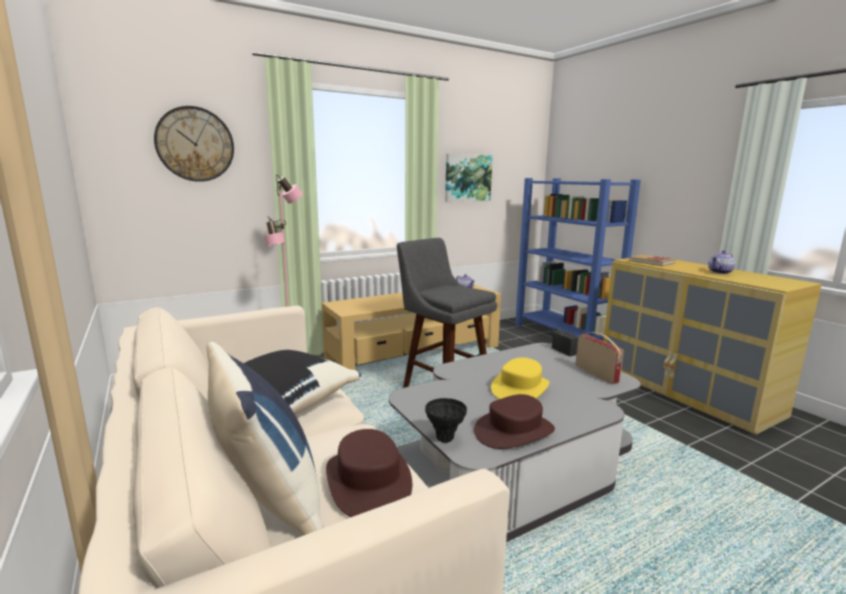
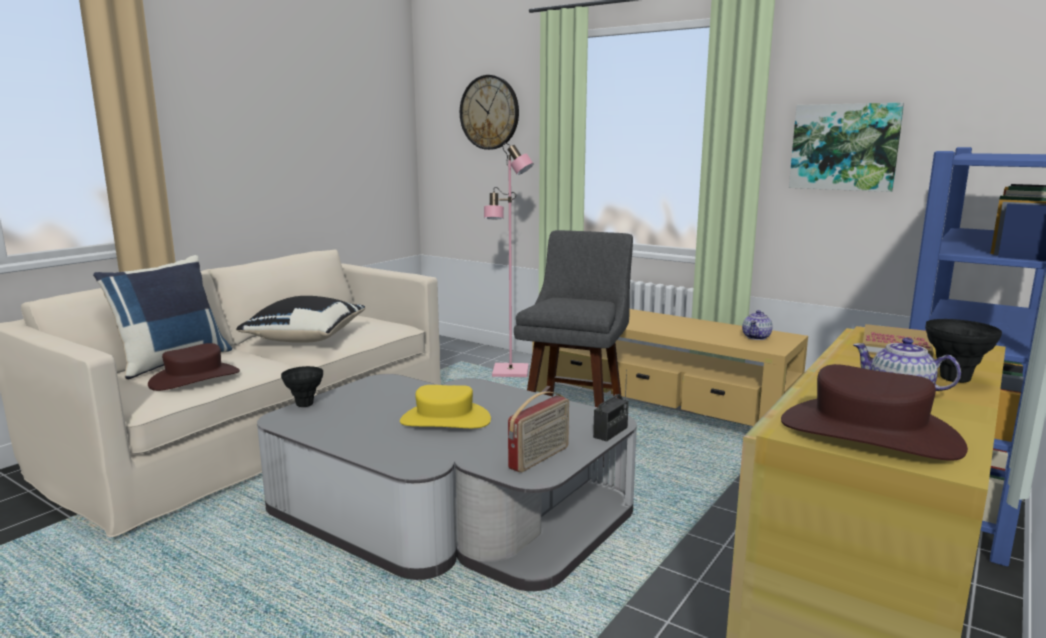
camera: 65 degrees right, 0 degrees up
brown hat [474,394,555,449] -> brown hat moved to [781,364,968,461]
none -> black vase [925,319,1002,383]

